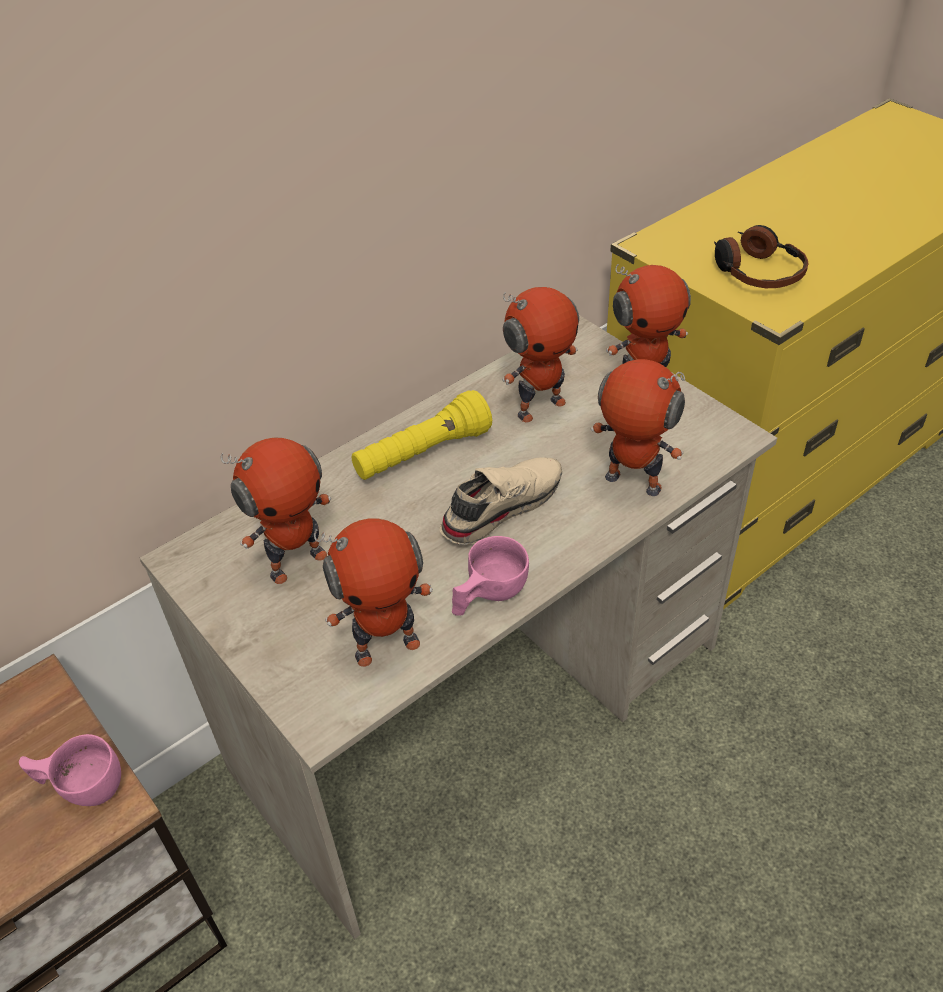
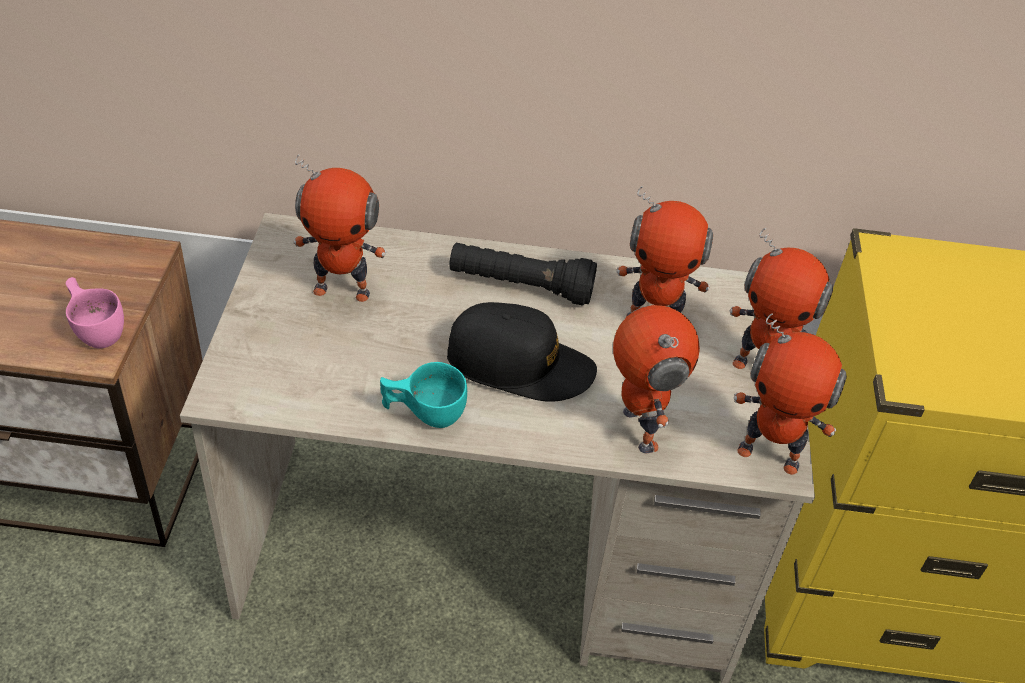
camera: 40 degrees right, 0 degrees up
toy robot [314,518,433,667] -> toy robot moved to [734,313,847,475]
yellow flashlight [352,390,492,480] -> black flashlight [449,243,597,306]
beige shoe [440,458,562,545] -> black cap [447,302,597,402]
pink cup [452,536,529,616] -> turquoise cup [380,362,467,428]
headphones [714,225,808,288] -> none

